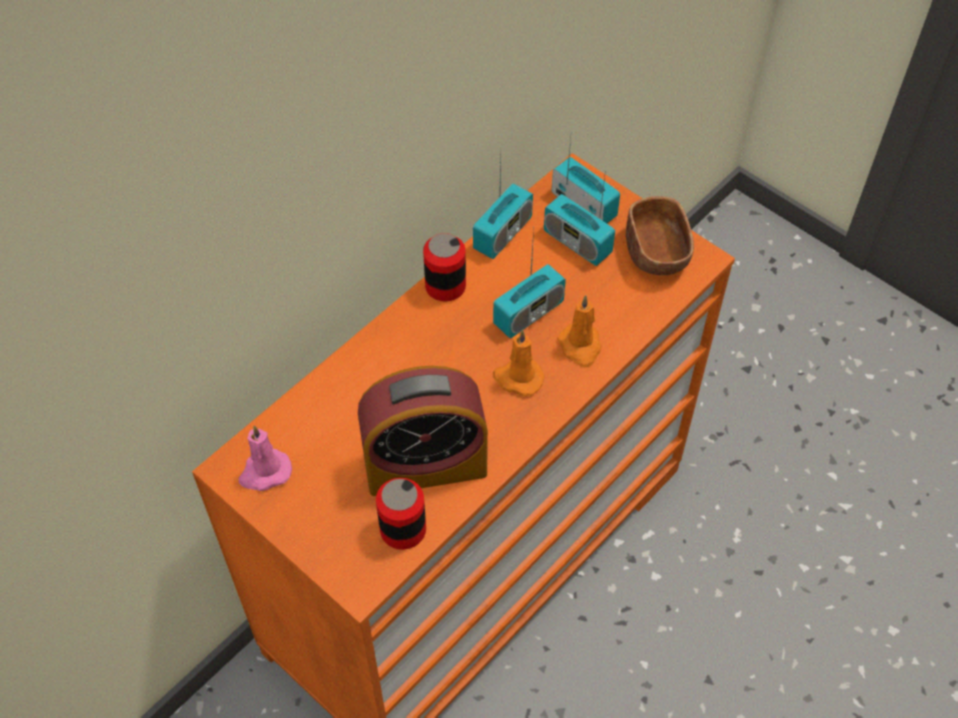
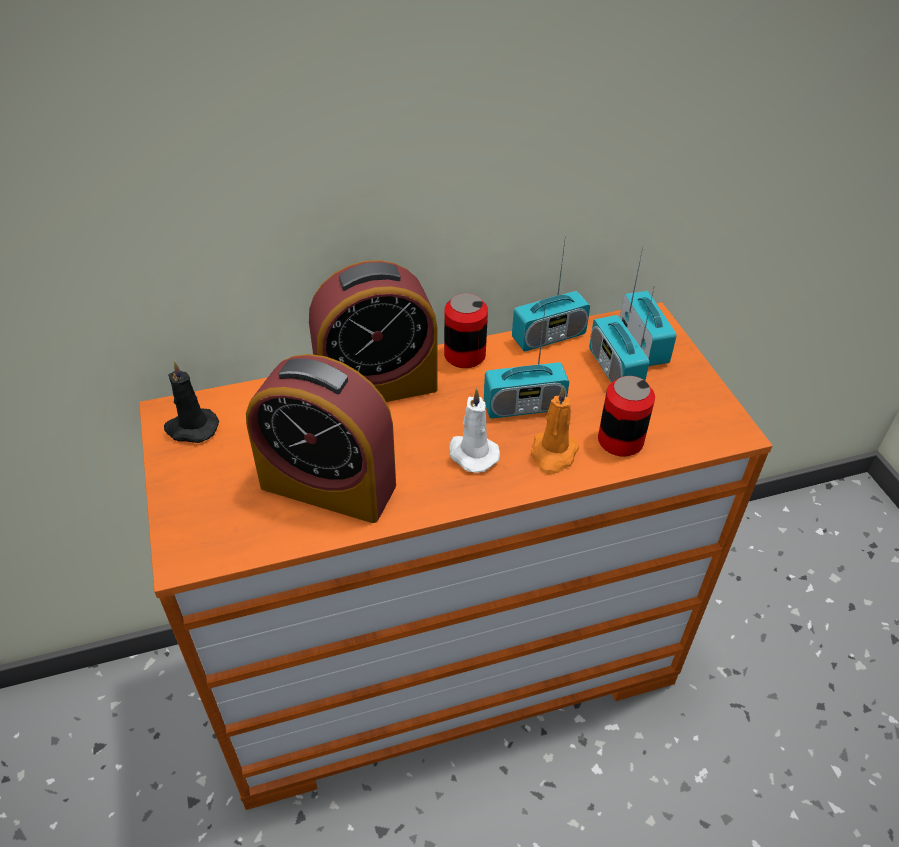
camera: 30 degrees right, 10 degrees down
pink candle [239,425,292,491] -> black candle [164,361,219,443]
can [376,478,426,550] -> can moved to [598,376,655,457]
orange candle [493,329,545,396] -> white candle [449,388,500,473]
brown bowl [626,196,694,275] -> none
none -> alarm clock [309,260,438,402]

